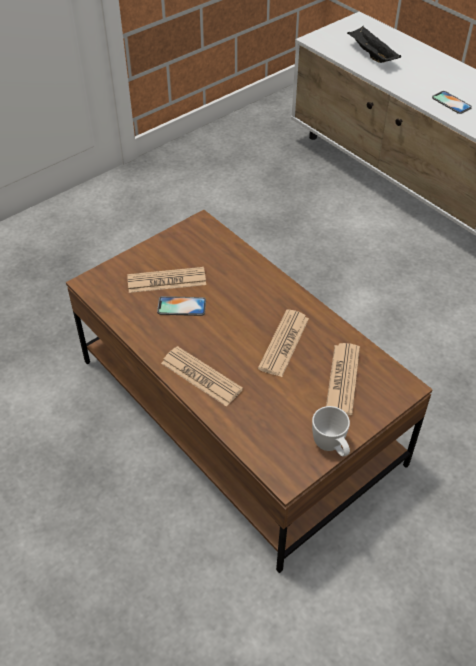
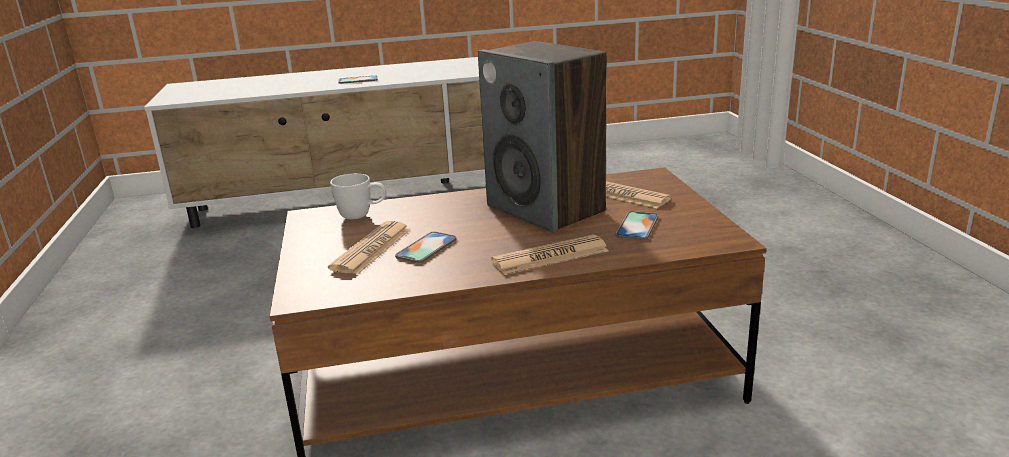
camera: 60 degrees left, 25 degrees down
newspaper [258,310,309,377] -> speaker [478,41,607,233]
white mug [312,406,350,457] -> white mug moved to [330,173,386,219]
black tray [347,26,401,63] -> none
none -> phone [616,211,658,240]

